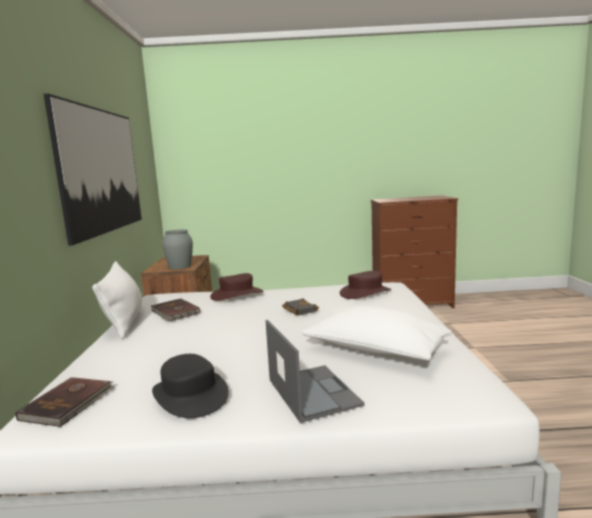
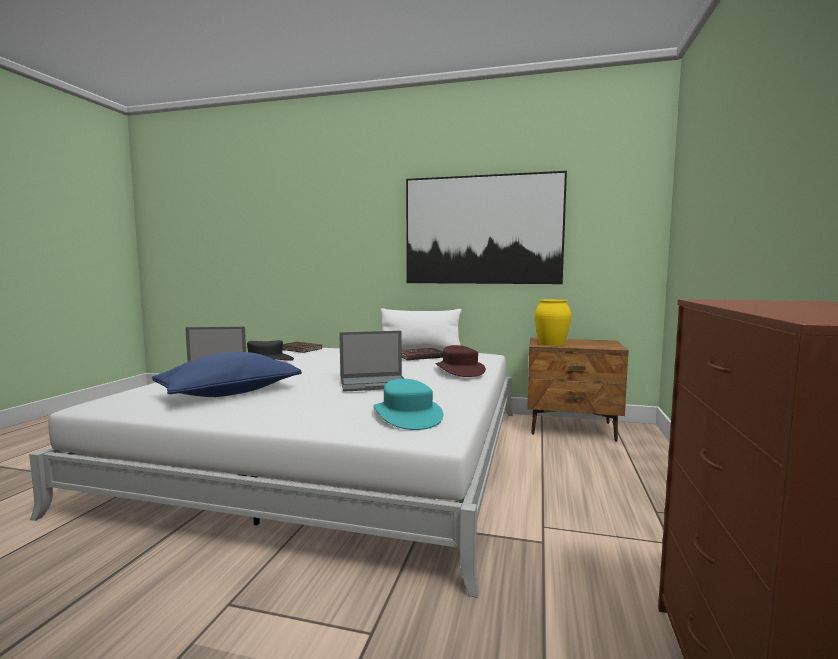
camera: 105 degrees right, 5 degrees down
grey vase [162,229,193,269] -> yellow vase [535,299,571,346]
black book [282,298,319,316] -> laptop [339,331,404,392]
white pillow [301,306,452,361] -> blue pillow [152,352,302,397]
brown hat [340,271,391,299] -> turquoise hat [373,379,443,430]

